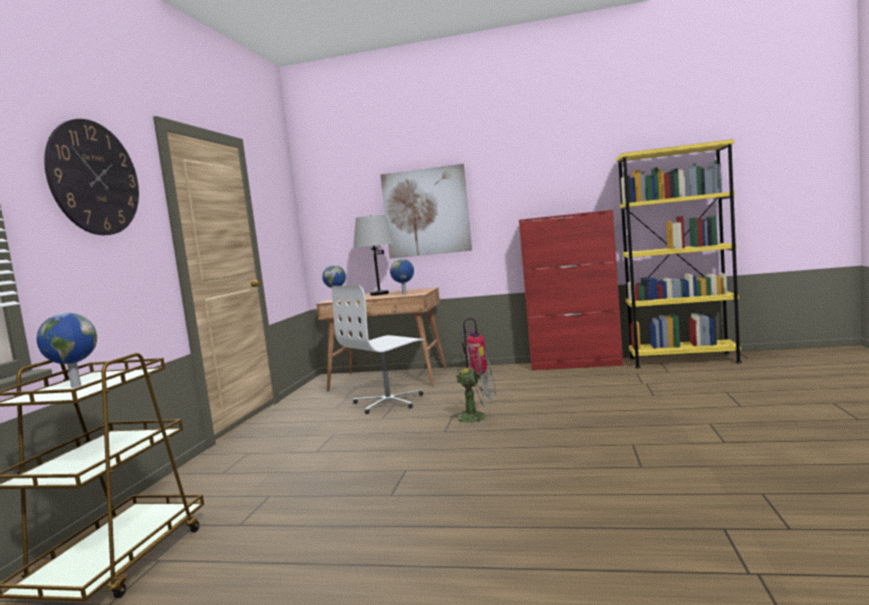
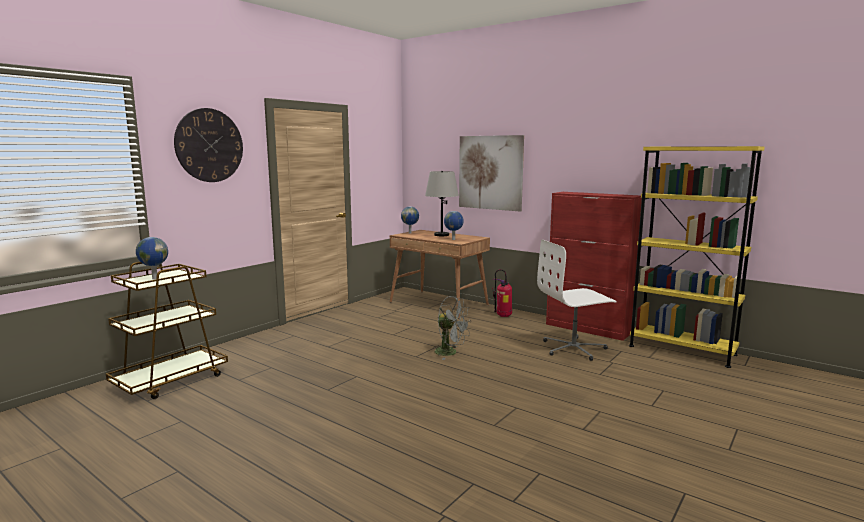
camera: 25 degrees right, 5 degrees up
white office chair [332,286,424,414] -> white office chair moved to [537,239,617,361]

